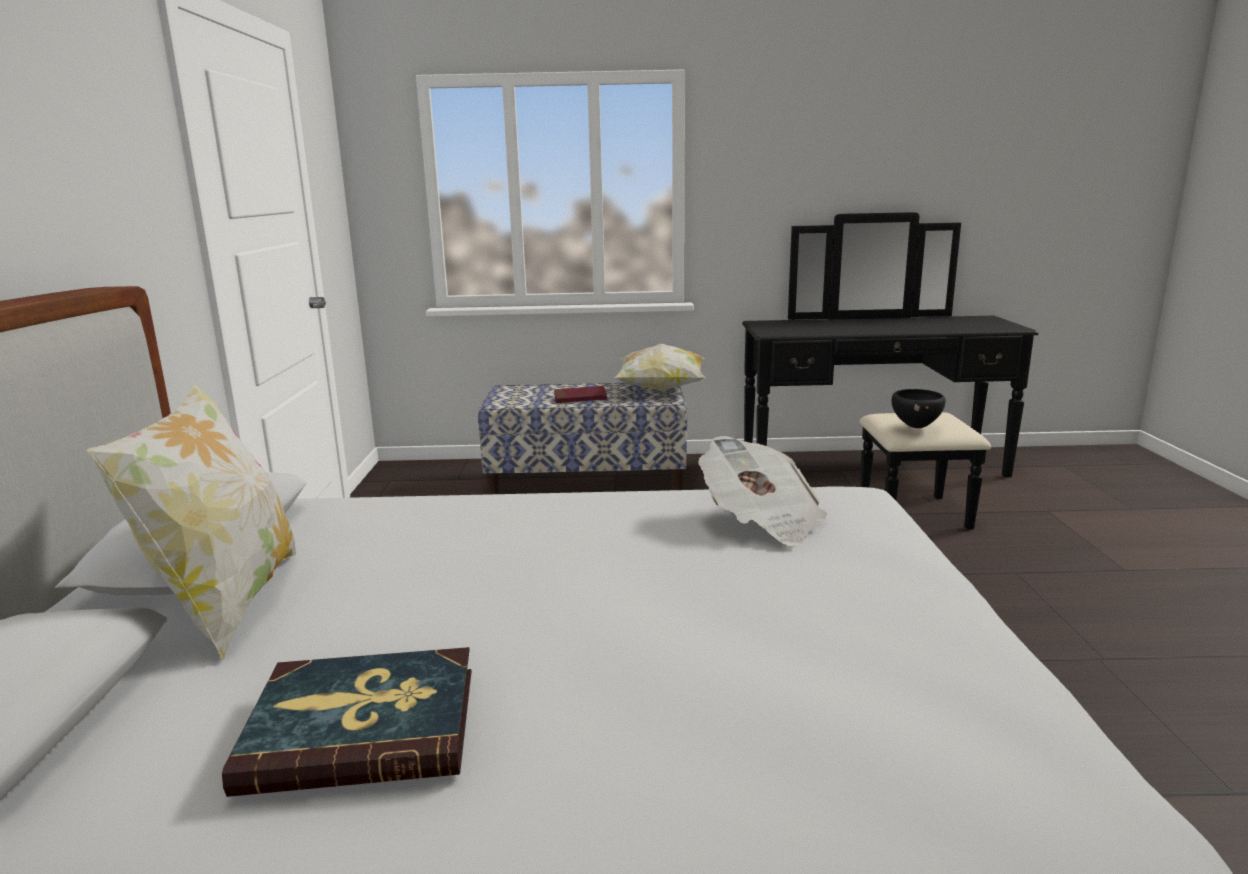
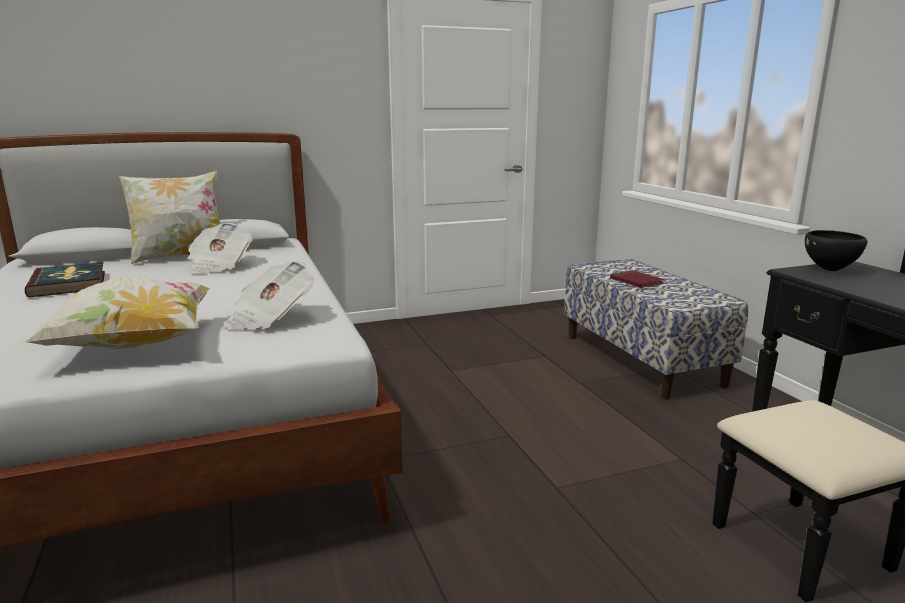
camera: 70 degrees right, 0 degrees up
pillow [614,344,706,390] -> pillow moved to [23,276,212,349]
black bowl [892,389,946,428] -> black bowl moved to [805,230,868,271]
none -> newspaper [188,223,253,274]

